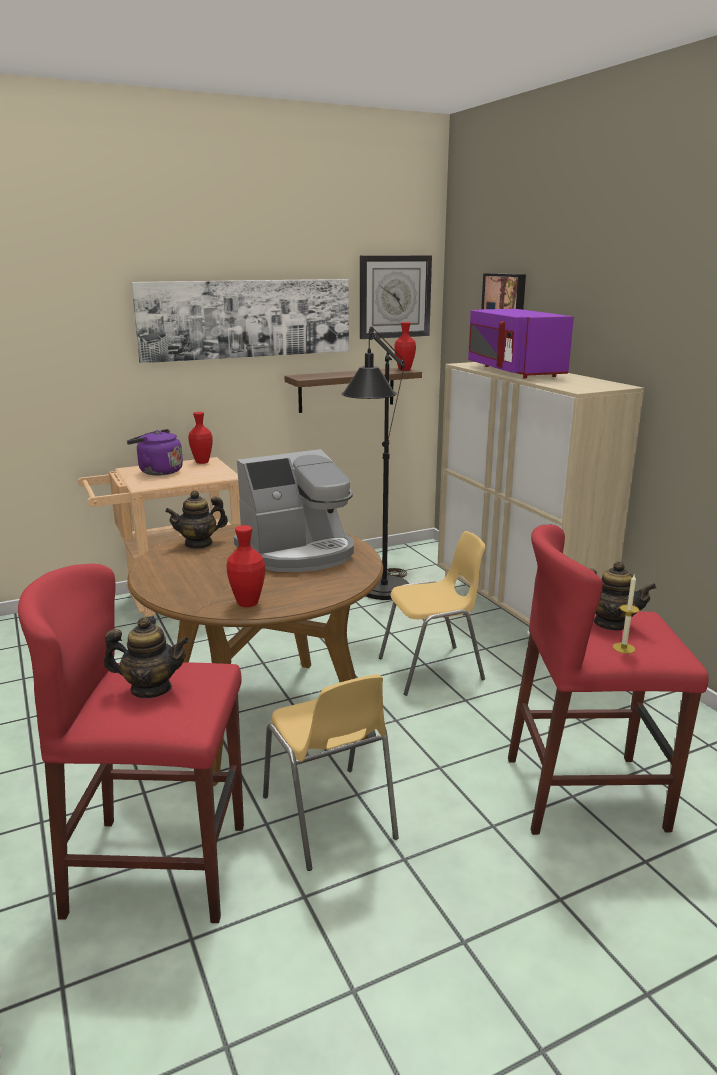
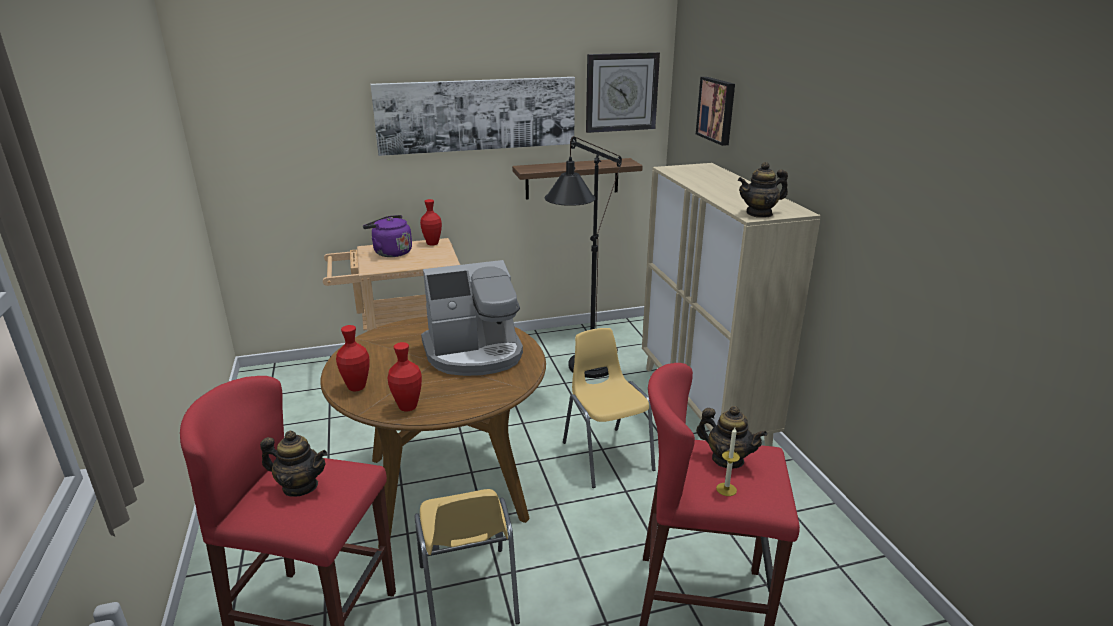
camera: 10 degrees right, 5 degrees up
teapot [165,490,228,549] -> teapot moved to [738,162,788,218]
yellow chair [379,531,486,696] -> yellow chair turned 105 degrees counterclockwise [563,328,656,488]
red vase [394,322,416,371] -> red vase moved to [336,325,370,391]
purple microwave [468,309,574,379] -> none

